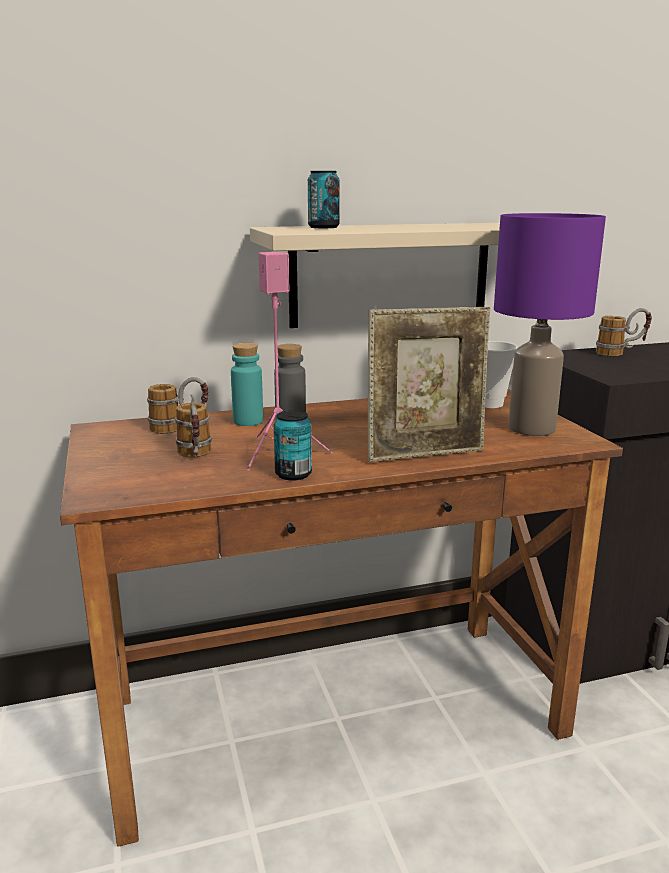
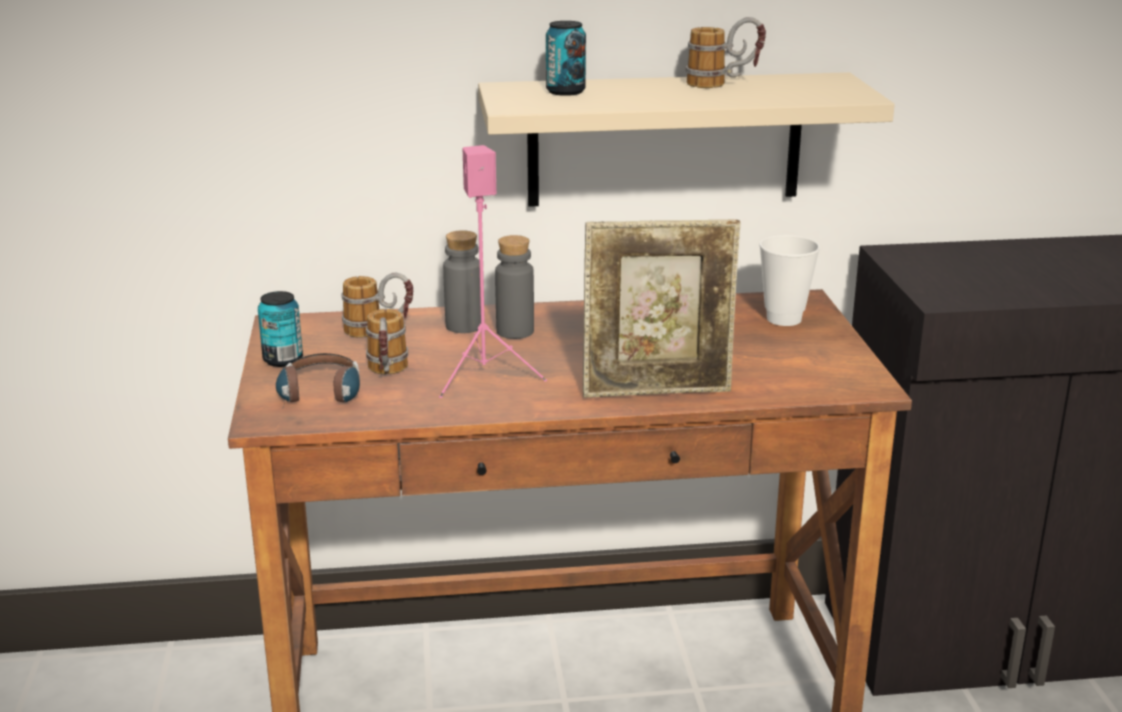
camera: 10 degrees right, 5 degrees up
turquoise bottle [231,343,263,426] -> grey bottle [443,230,481,333]
can [274,410,312,481] -> can moved to [258,291,303,367]
purple table lamp [494,213,606,436] -> none
mug [596,308,652,356] -> mug moved to [686,17,766,88]
none -> headphones [276,353,360,407]

